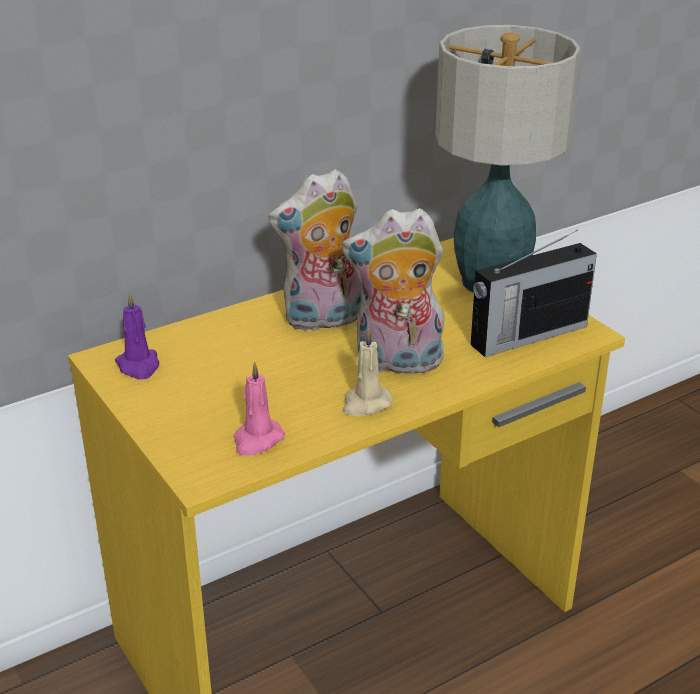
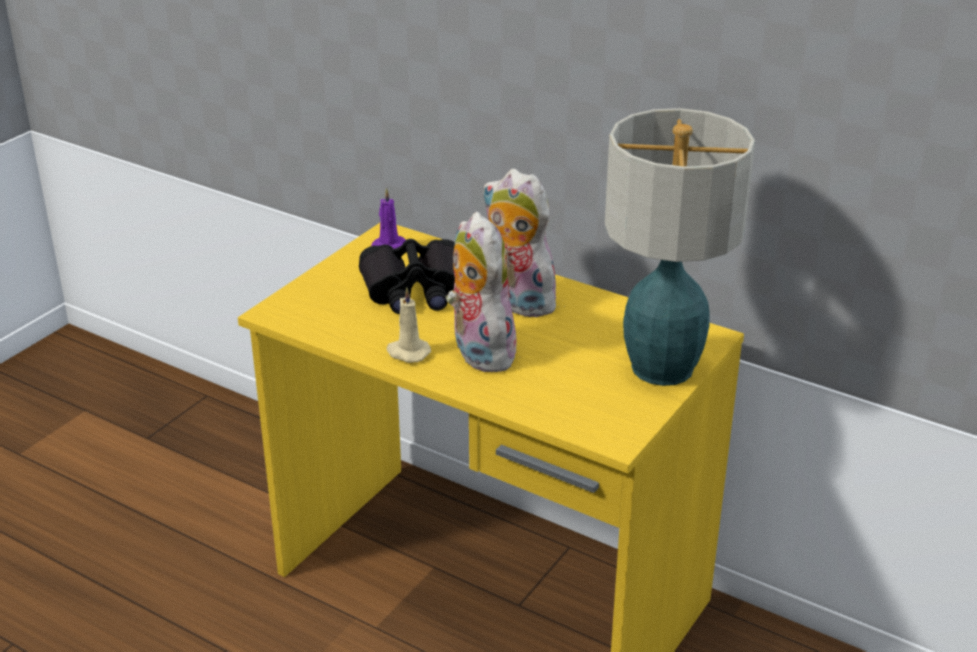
camera: 65 degrees right, 0 degrees up
pink candle [234,362,285,456] -> none
radio [471,230,597,357] -> none
none -> black binoculars [359,239,455,314]

